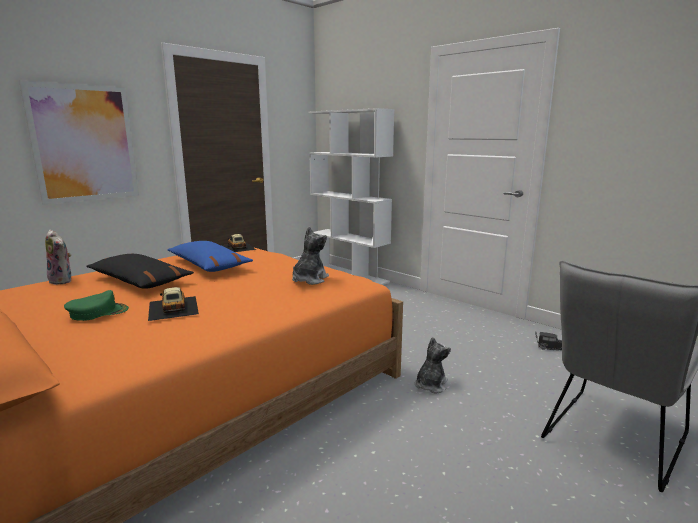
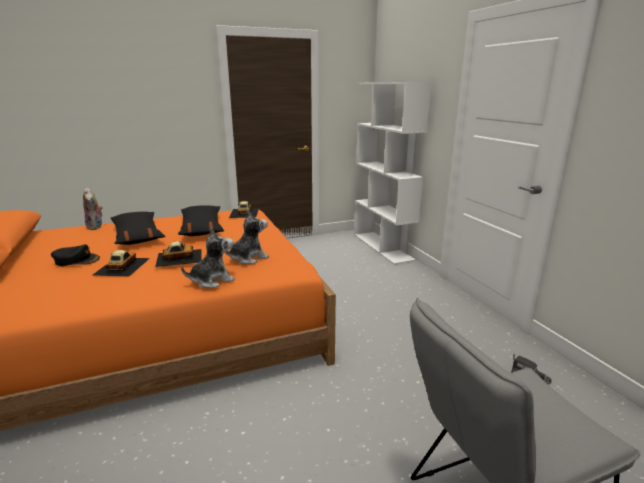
camera: 25 degrees right, 5 degrees up
picture [19,80,139,205] -> none
green cap [64,290,129,321] -> black cap [51,244,100,266]
blue pillow [167,241,253,272] -> black pillow [178,205,224,236]
plush toy [415,337,451,393] -> plush toy moved to [181,227,235,288]
none -> toy car [155,241,202,267]

